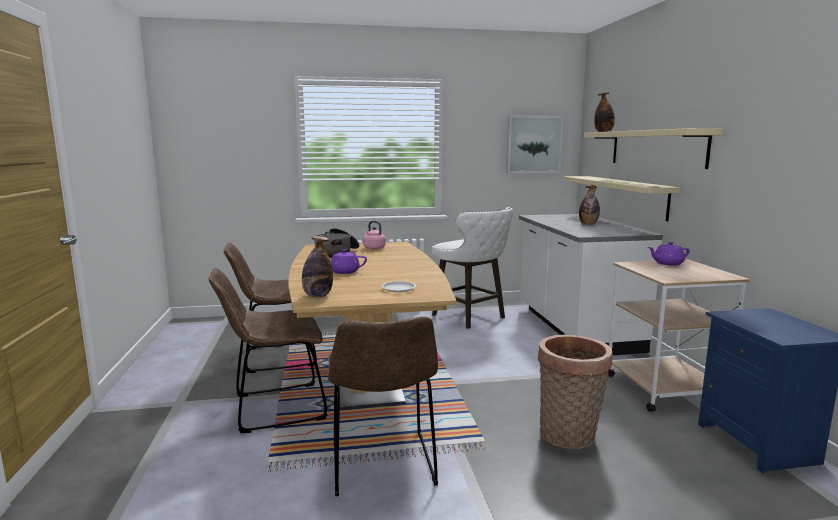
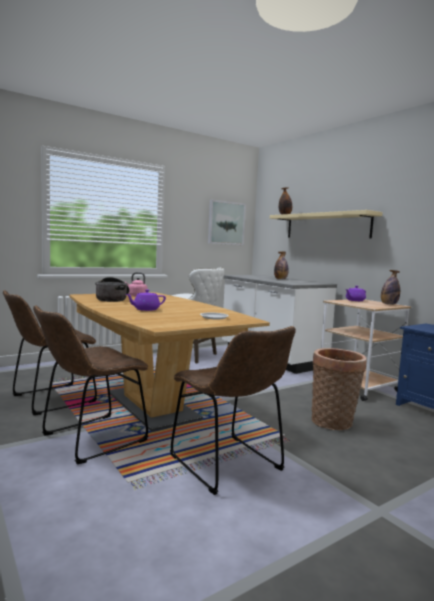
camera: 25 degrees left, 5 degrees down
bottle [302,236,333,297] -> bottle moved to [381,270,400,305]
beige shelf [564,176,680,221] -> none

